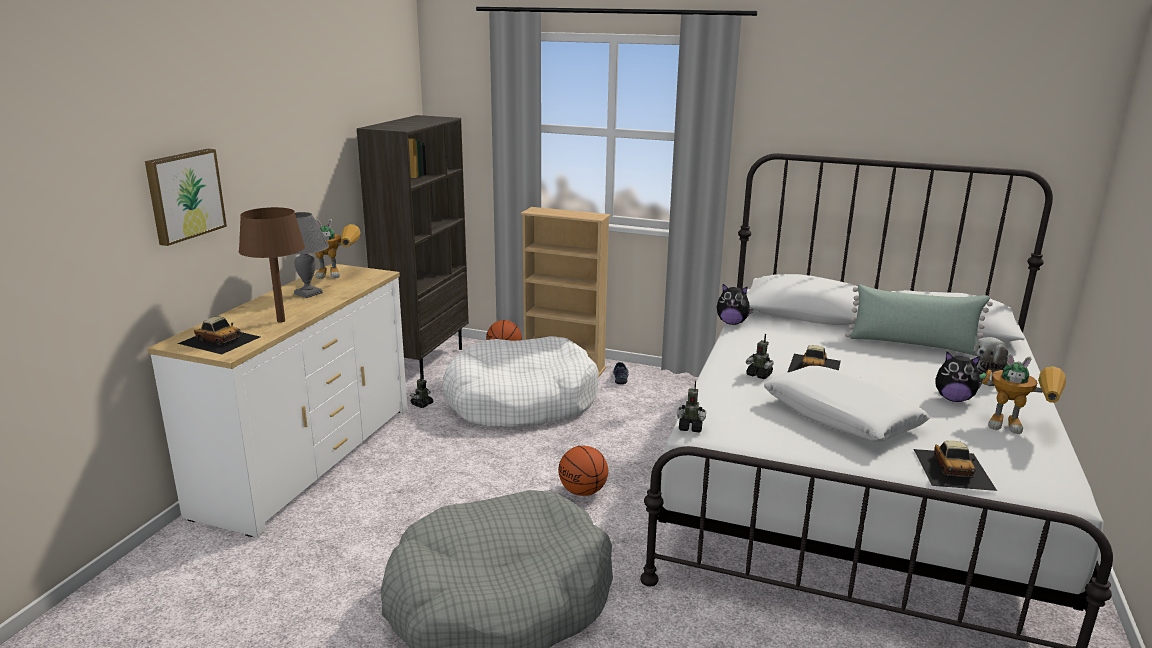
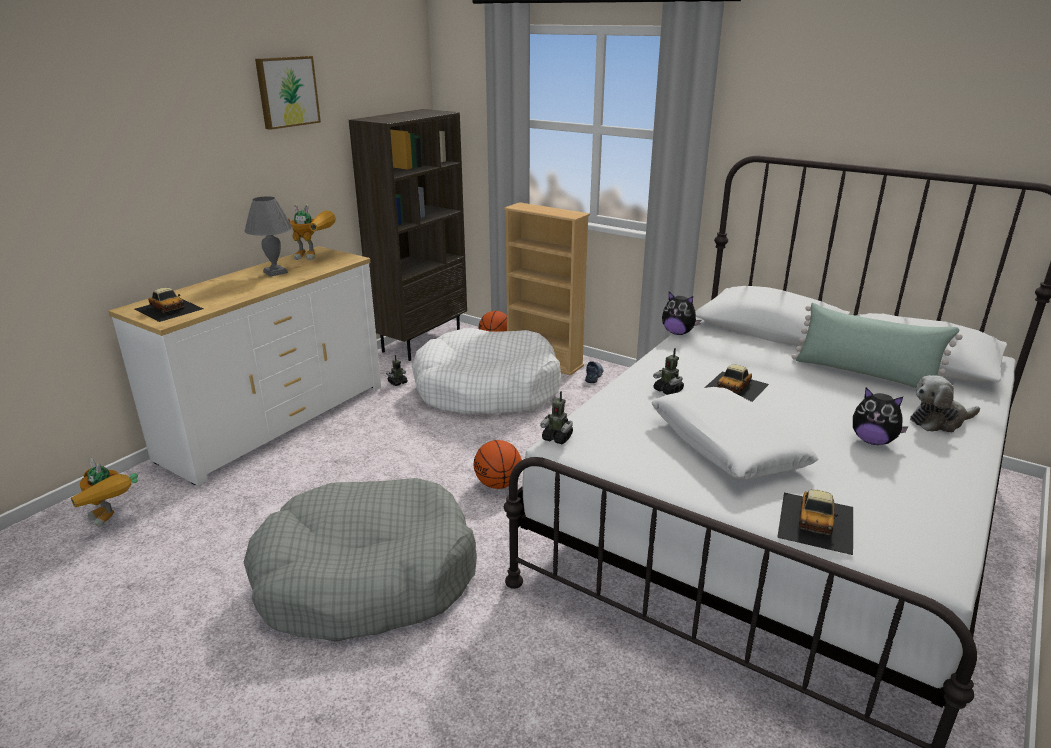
camera: 15 degrees right, 5 degrees up
picture [145,149,227,246] -> picture moved to [255,56,321,130]
brown table lamp [239,207,305,323] -> none
toy robot [980,353,1066,434] -> toy robot moved to [71,458,138,527]

